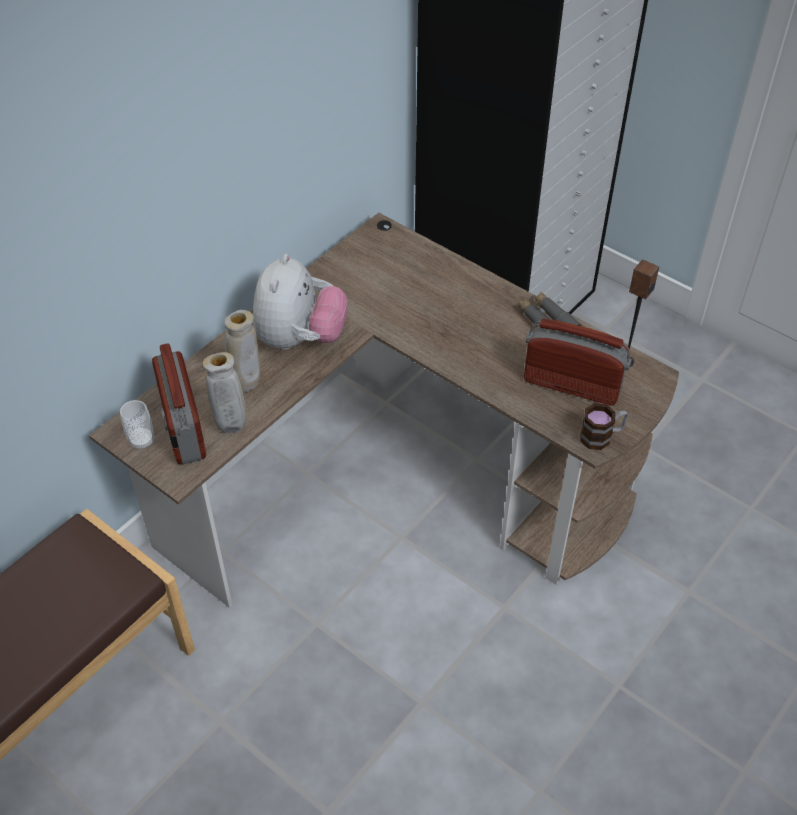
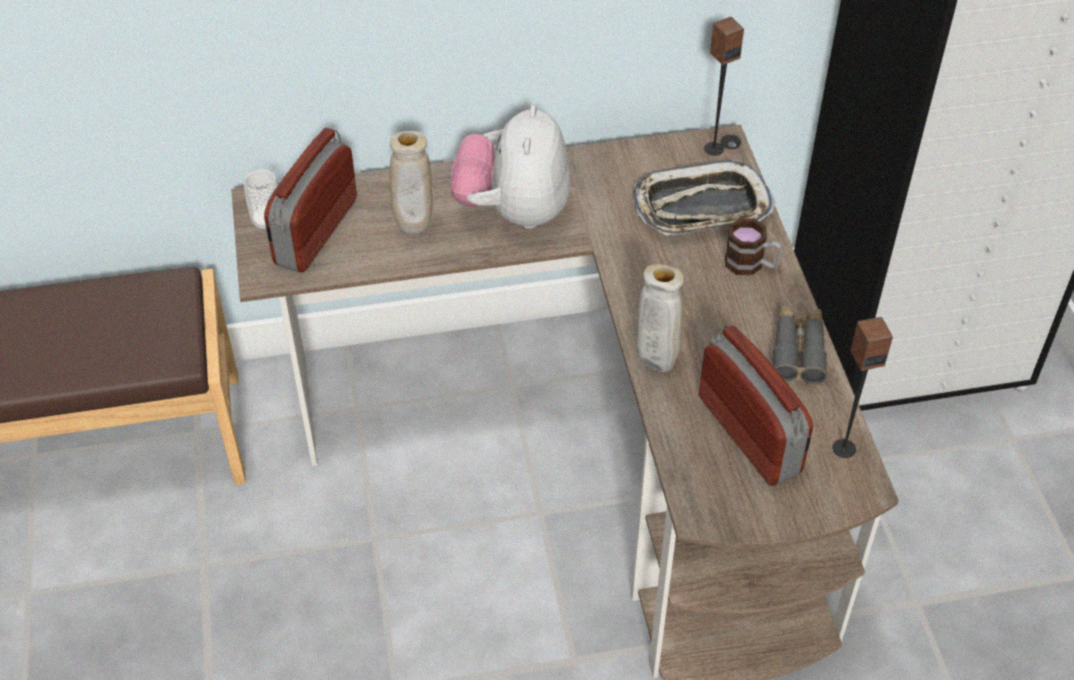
camera: 40 degrees right, 0 degrees up
beige vase [203,352,246,433] -> beige vase moved to [637,264,684,372]
plush toy [253,254,348,350] -> plush toy turned 135 degrees clockwise [451,105,570,228]
mug [580,403,628,450] -> mug moved to [725,218,783,276]
none -> tray [633,160,776,235]
none -> speaker [704,17,744,156]

